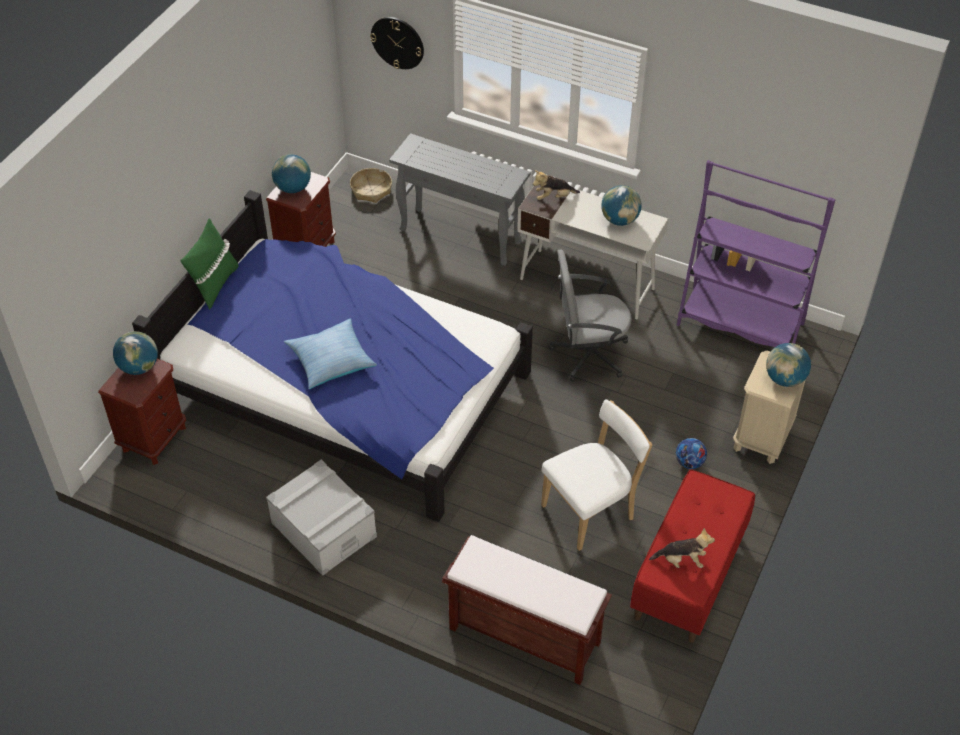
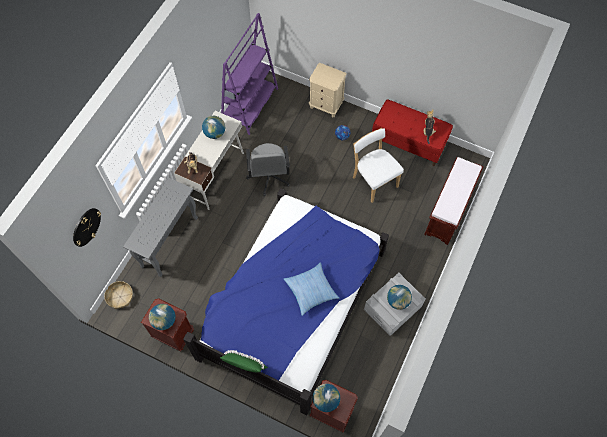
camera: 90 degrees left, 15 degrees up
globe [766,343,811,387] -> globe moved to [387,285,412,310]

